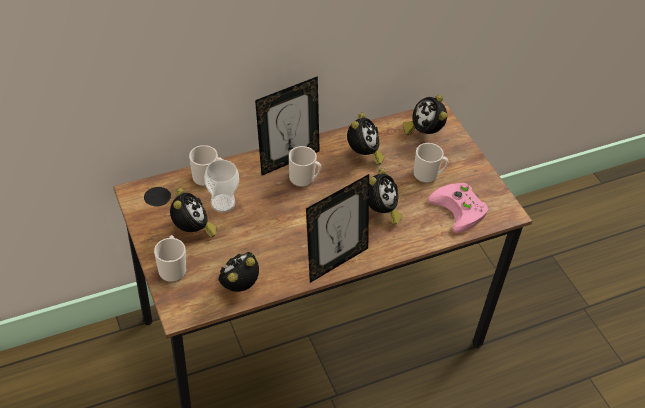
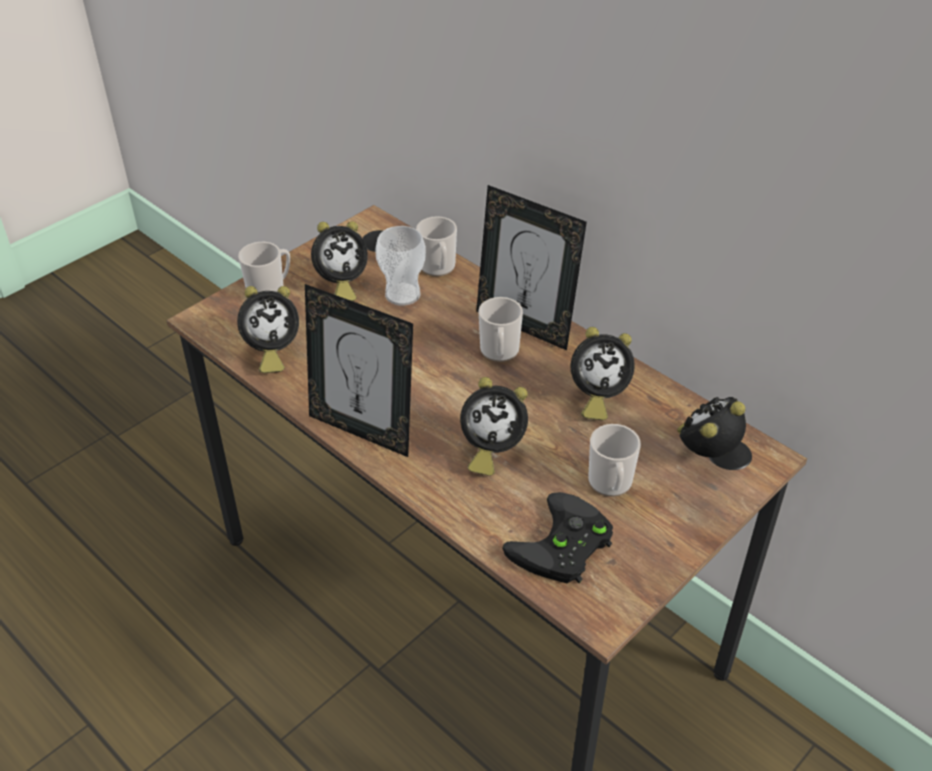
camera: 70 degrees right, 5 degrees down
alarm clock [218,252,259,292] -> alarm clock turned 135 degrees clockwise [237,286,299,373]
pink game controller [428,183,489,233] -> black game controller [502,492,613,583]

